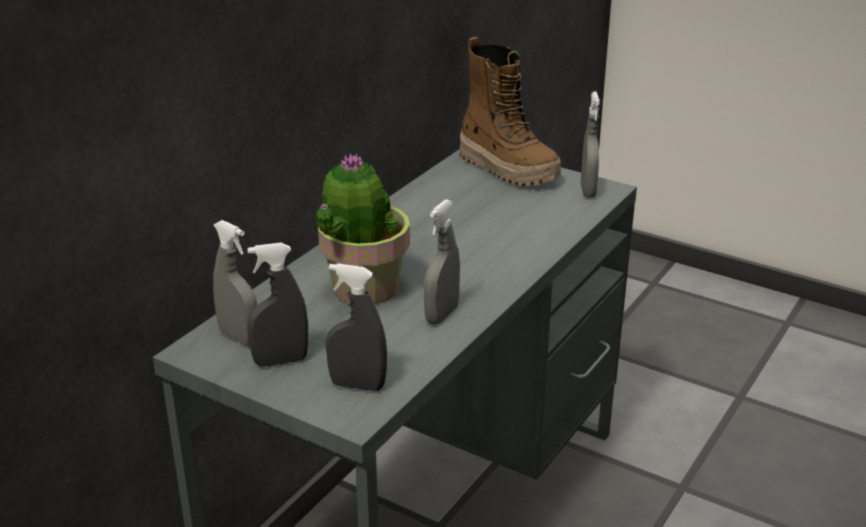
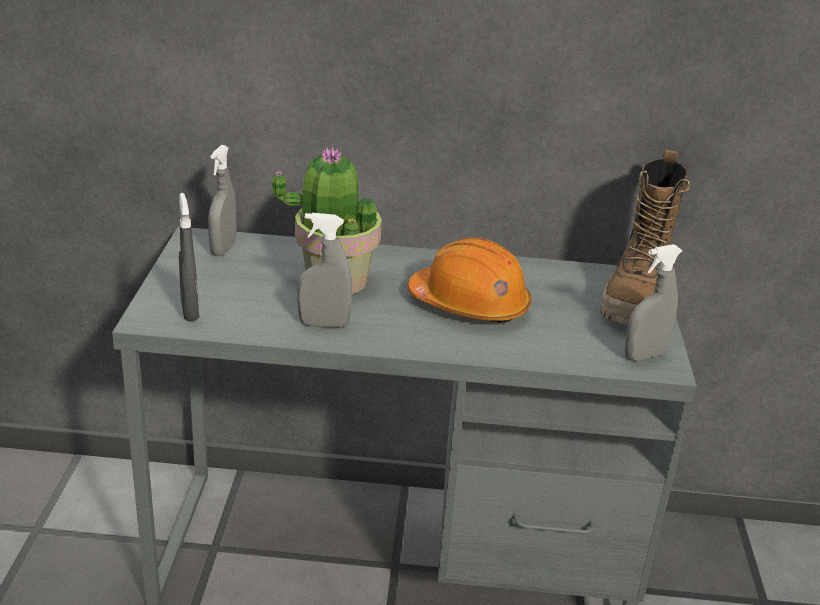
camera: 60 degrees right, 0 degrees up
grey spray bottle [247,243,308,367] -> none
none -> orange hard hat [408,238,532,324]

